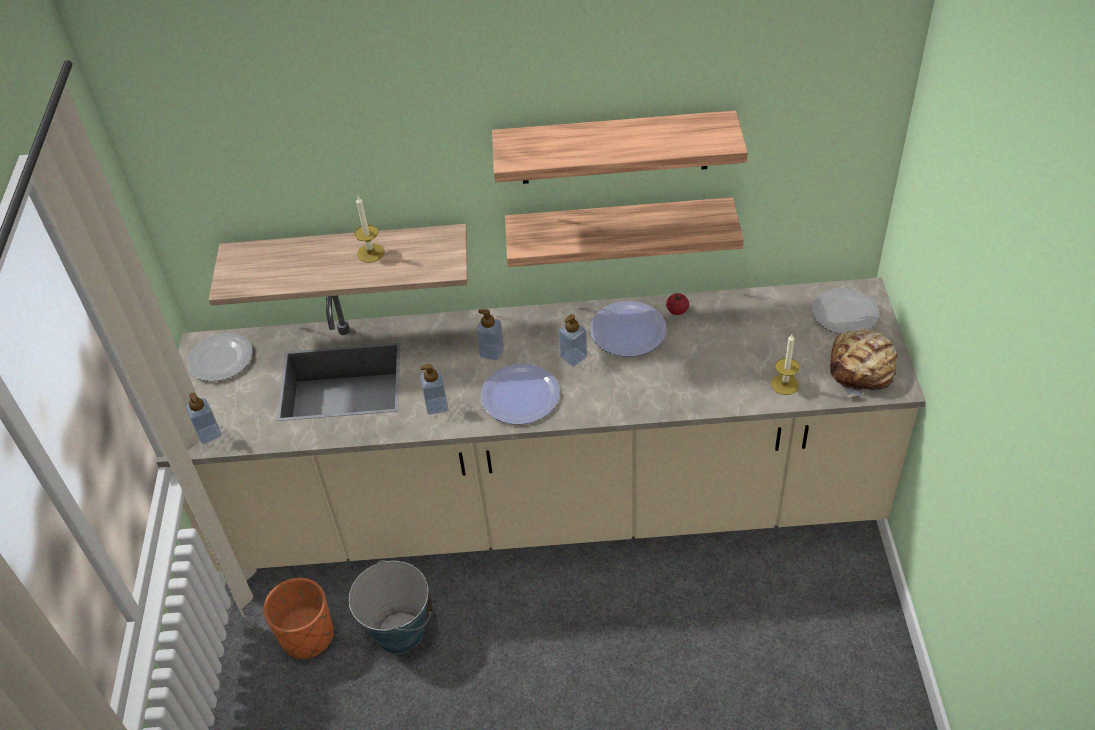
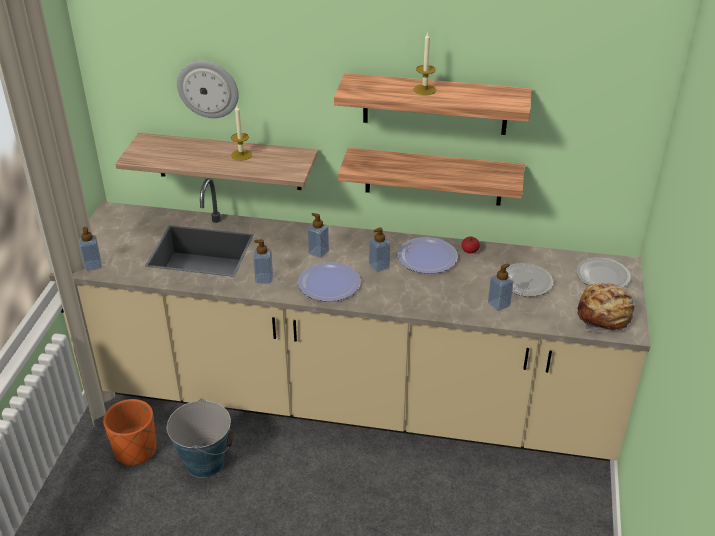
camera: 10 degrees right, 10 degrees down
plate [187,333,253,381] -> plate moved to [506,263,553,297]
candle [771,334,799,395] -> candle moved to [414,33,436,95]
none -> wall clock [177,61,239,118]
none -> soap dispenser [488,263,514,311]

